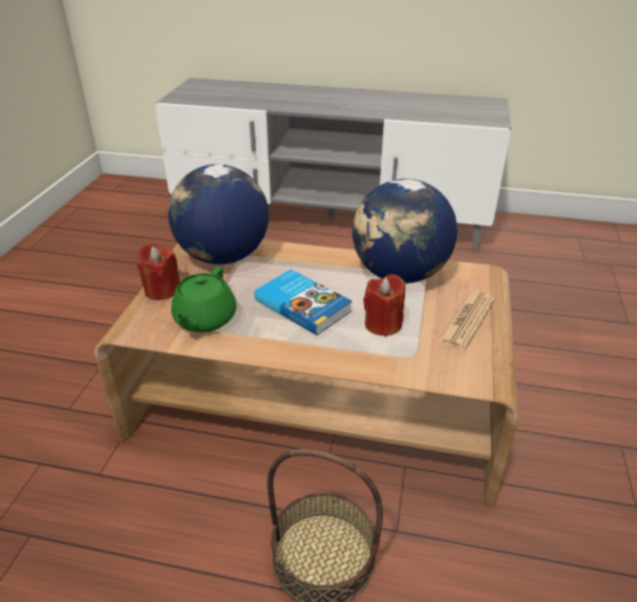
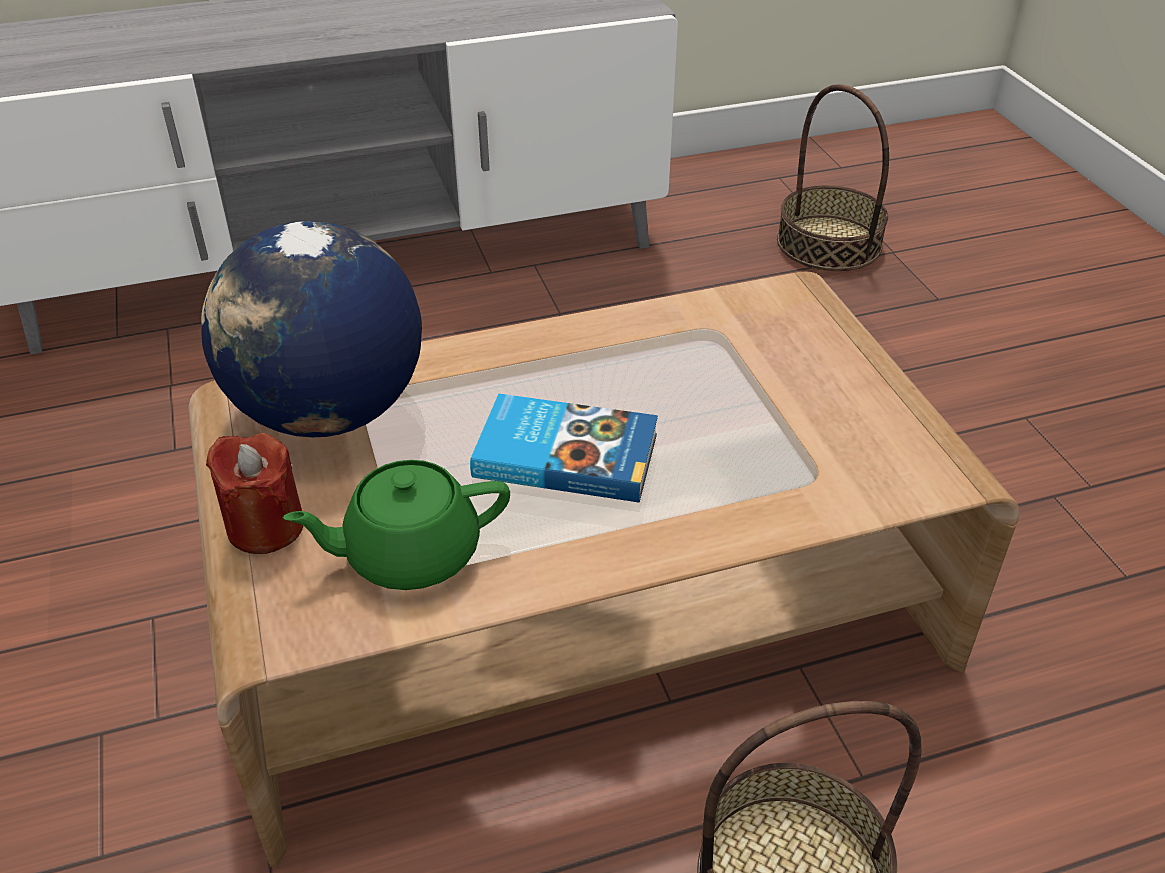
camera: 30 degrees left, 5 degrees up
green teapot [171,267,236,332] -> green teapot turned 90 degrees clockwise [283,460,510,590]
globe [352,179,457,283] -> none
red candle [363,274,405,337] -> none
newspaper [438,292,495,350] -> none
none -> basket [777,84,889,271]

